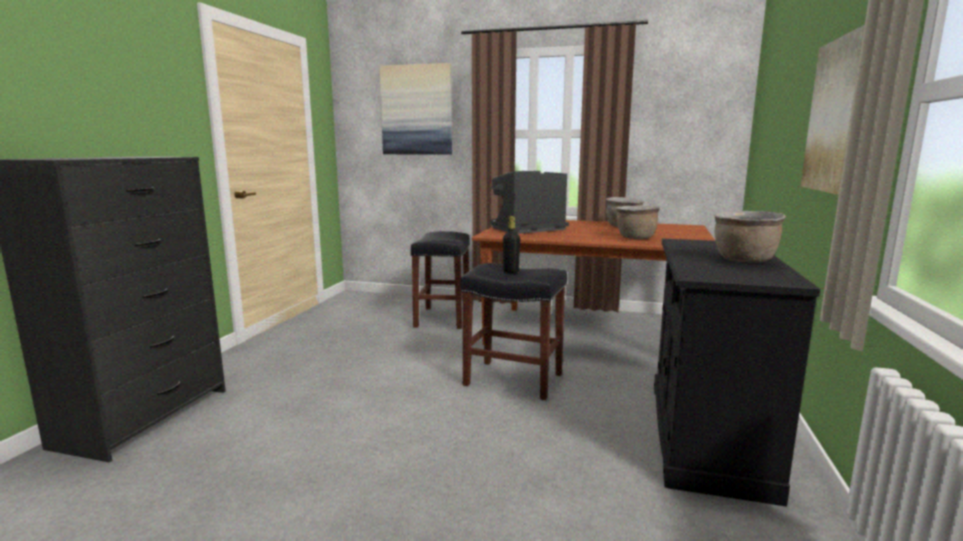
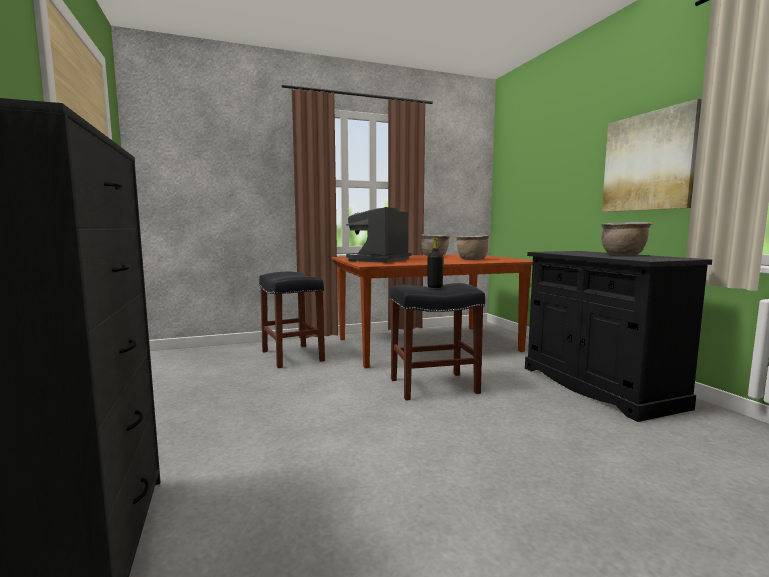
camera: 35 degrees left, 5 degrees down
picture [379,63,452,155] -> none

